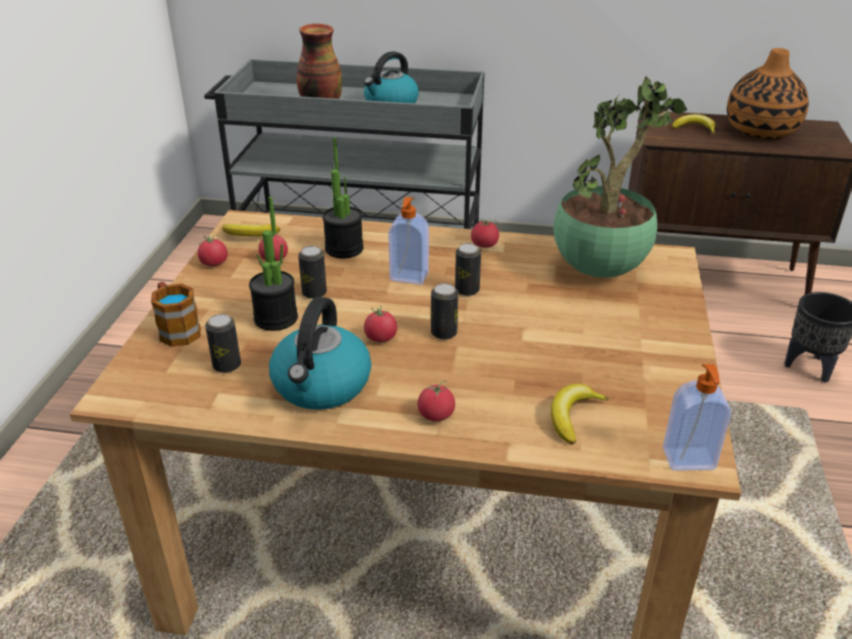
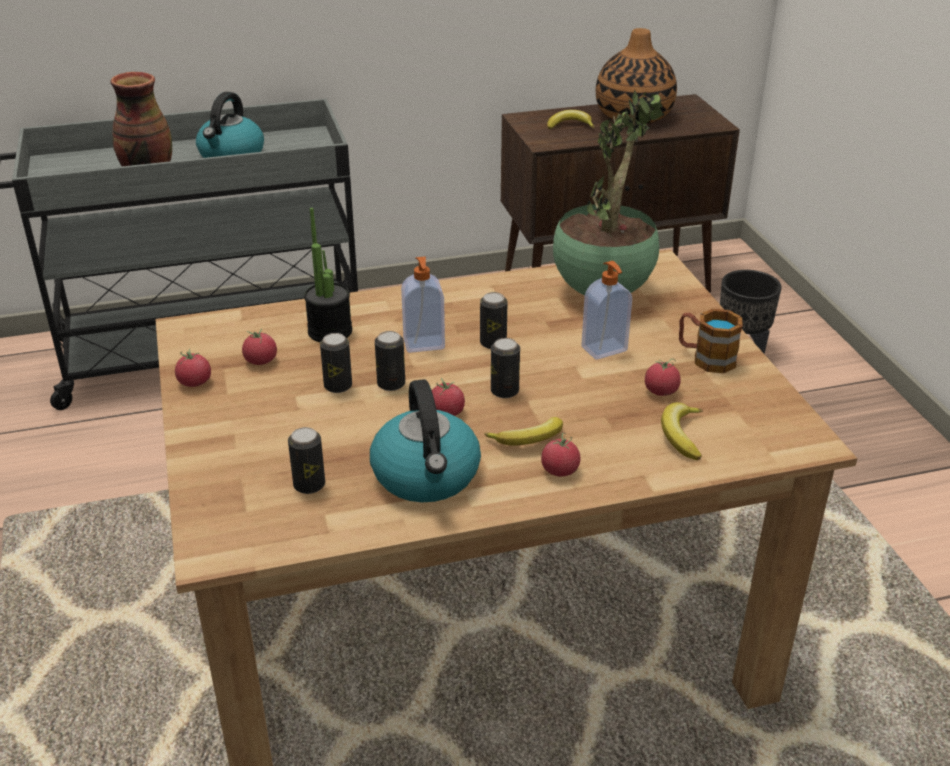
camera: 25 degrees left, 0 degrees up
mug [151,282,201,347] -> mug moved to [679,309,743,373]
banana [222,224,280,236] -> banana moved to [484,417,563,446]
potted plant [249,197,298,331] -> none
tomato [471,219,499,248] -> tomato moved to [645,358,681,396]
soap dispenser [663,364,731,471] -> soap dispenser moved to [581,261,632,360]
none -> can [375,331,405,391]

